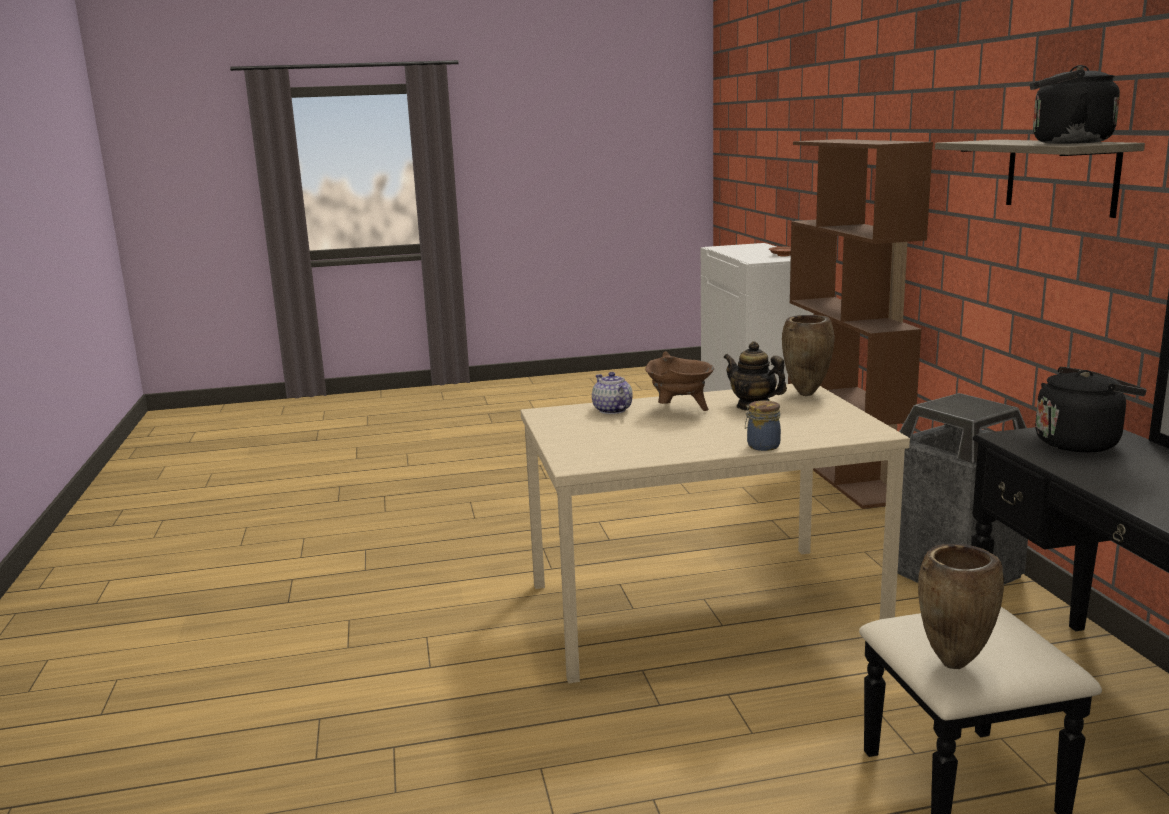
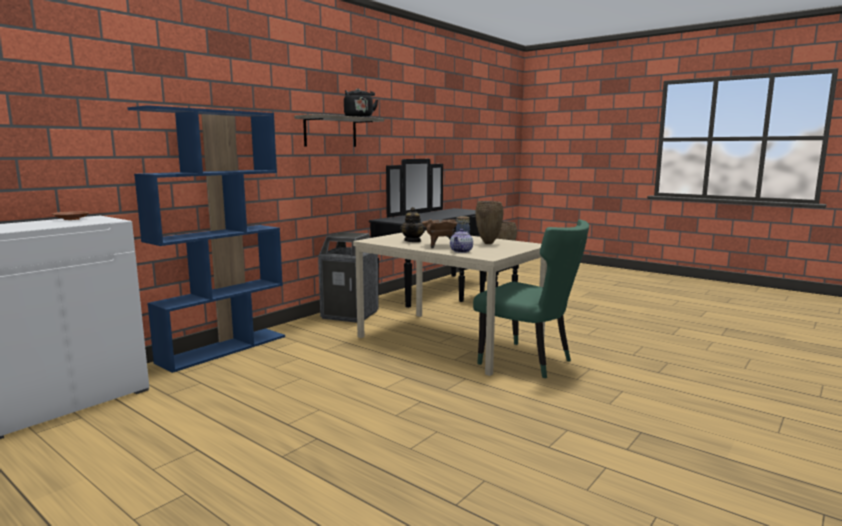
camera: 130 degrees left, 5 degrees down
brown vase [782,315,835,396] -> brown vase moved to [475,201,504,244]
brown bookcase [788,139,933,509] -> blue bookcase [127,105,285,373]
black kettle [1035,367,1147,452] -> none
none -> green chair [473,220,589,378]

